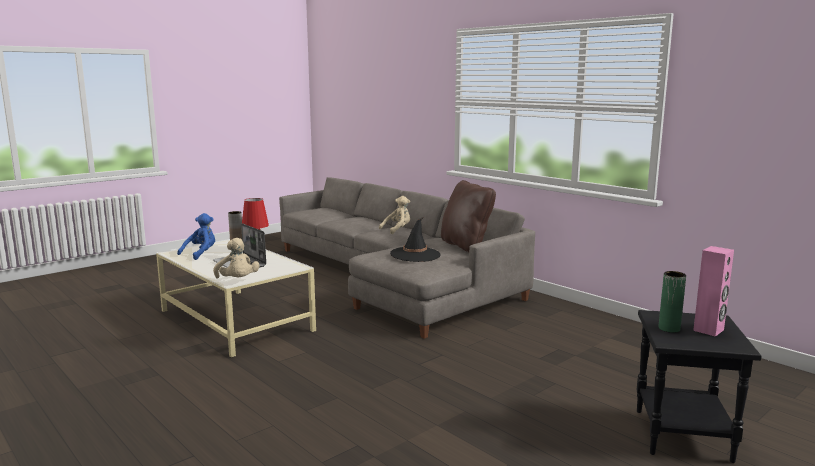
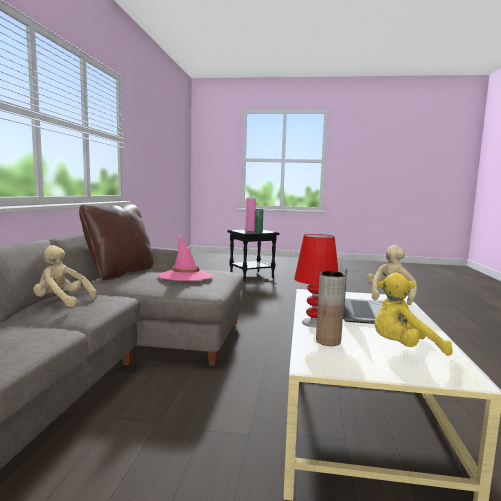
camera: 130 degrees left, 5 degrees down
blue plush toy [177,213,215,260] -> yellow plush toy [375,272,453,356]
black hat [390,217,441,262] -> pink hat [158,235,213,281]

